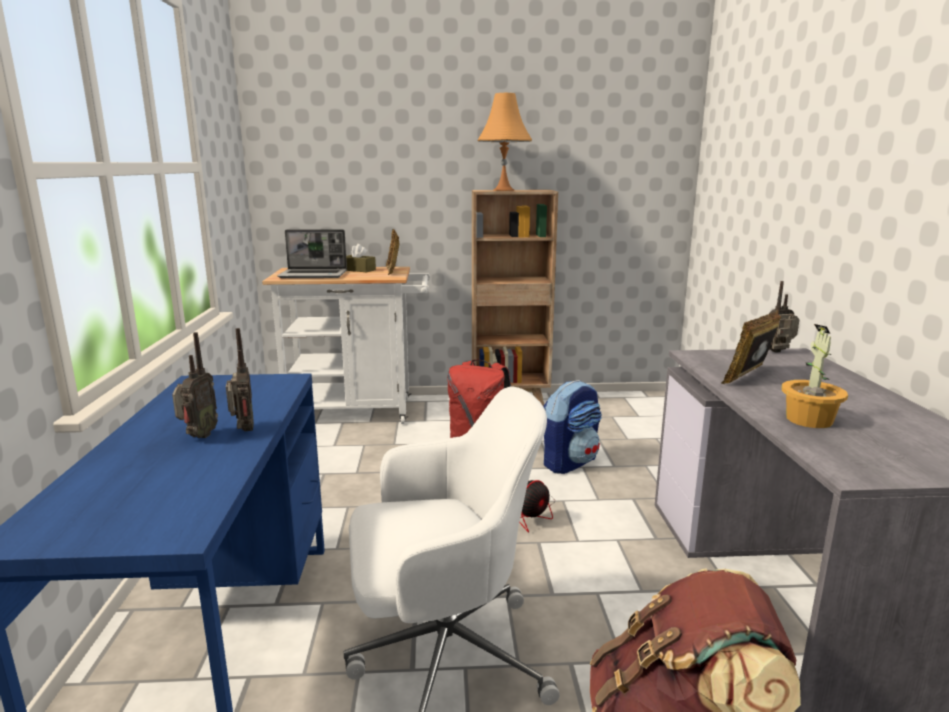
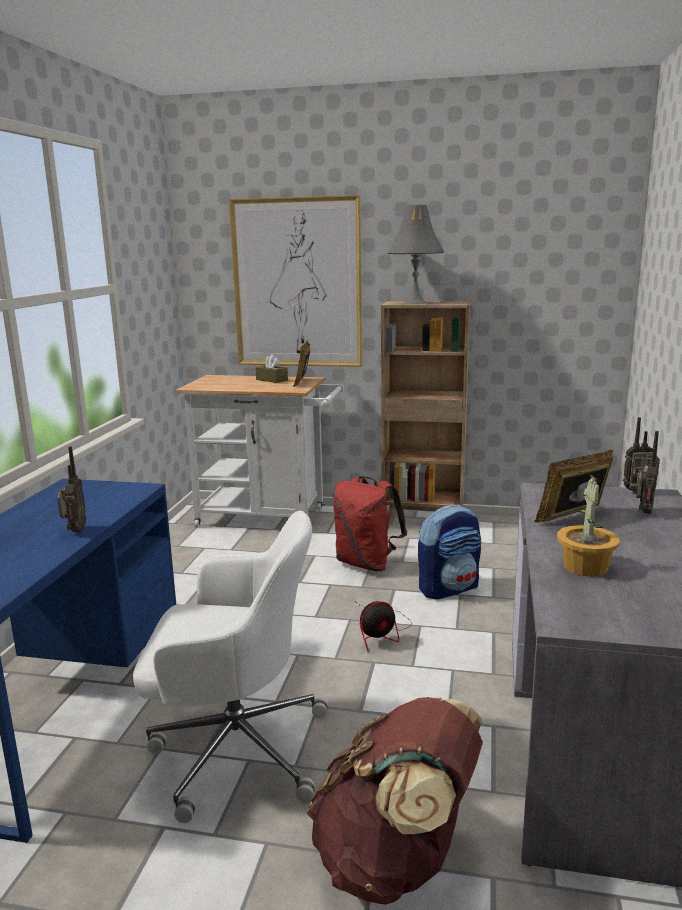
camera: 15 degrees right, 0 degrees up
radio [172,332,218,438] -> radio moved to [635,431,659,514]
laptop [277,229,347,278] -> none
orange table lamp [477,93,532,191] -> grey table lamp [387,205,444,304]
none -> picture [229,195,362,367]

